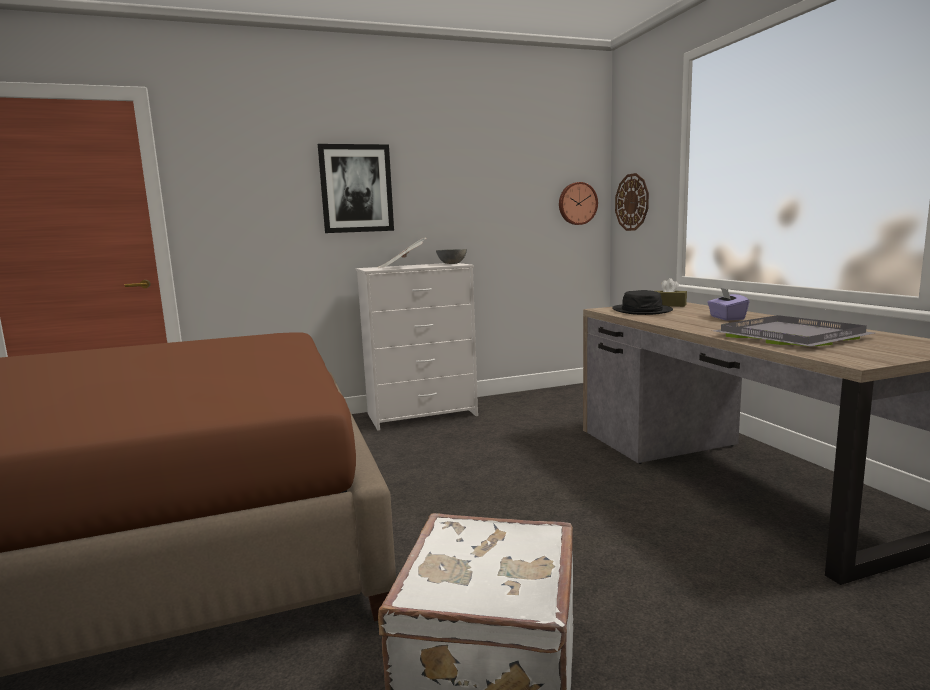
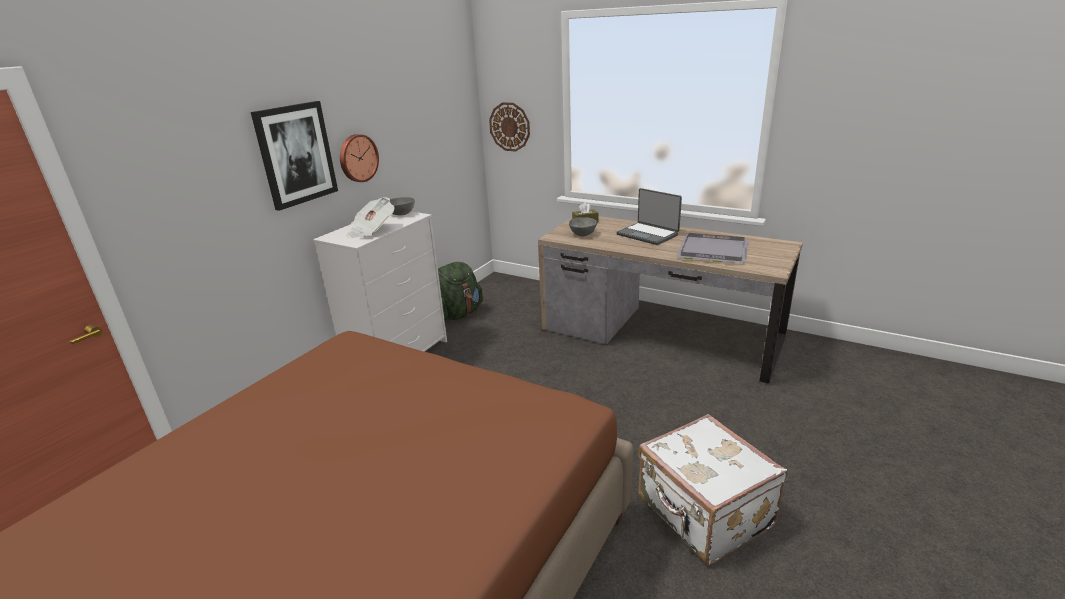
camera: 40 degrees left, 15 degrees up
wall clock [559,182,598,225] -> wall clock moved to [340,134,379,182]
black hat [612,290,673,315] -> grey bowl [569,217,597,236]
purple tissue box [707,288,750,320] -> laptop [616,188,682,245]
none -> green backpack [438,262,483,320]

